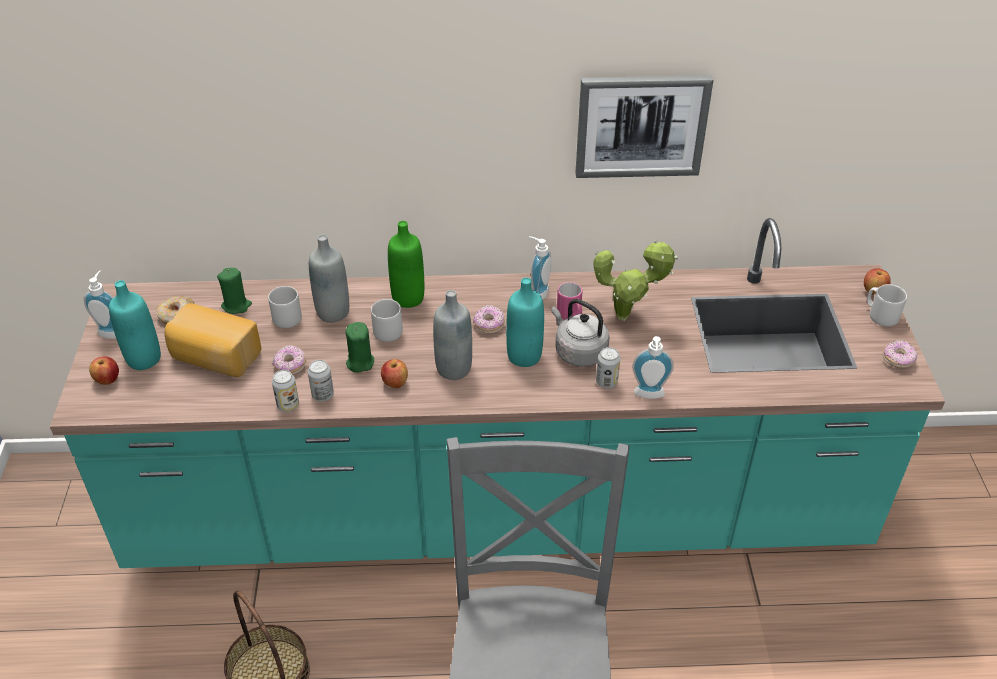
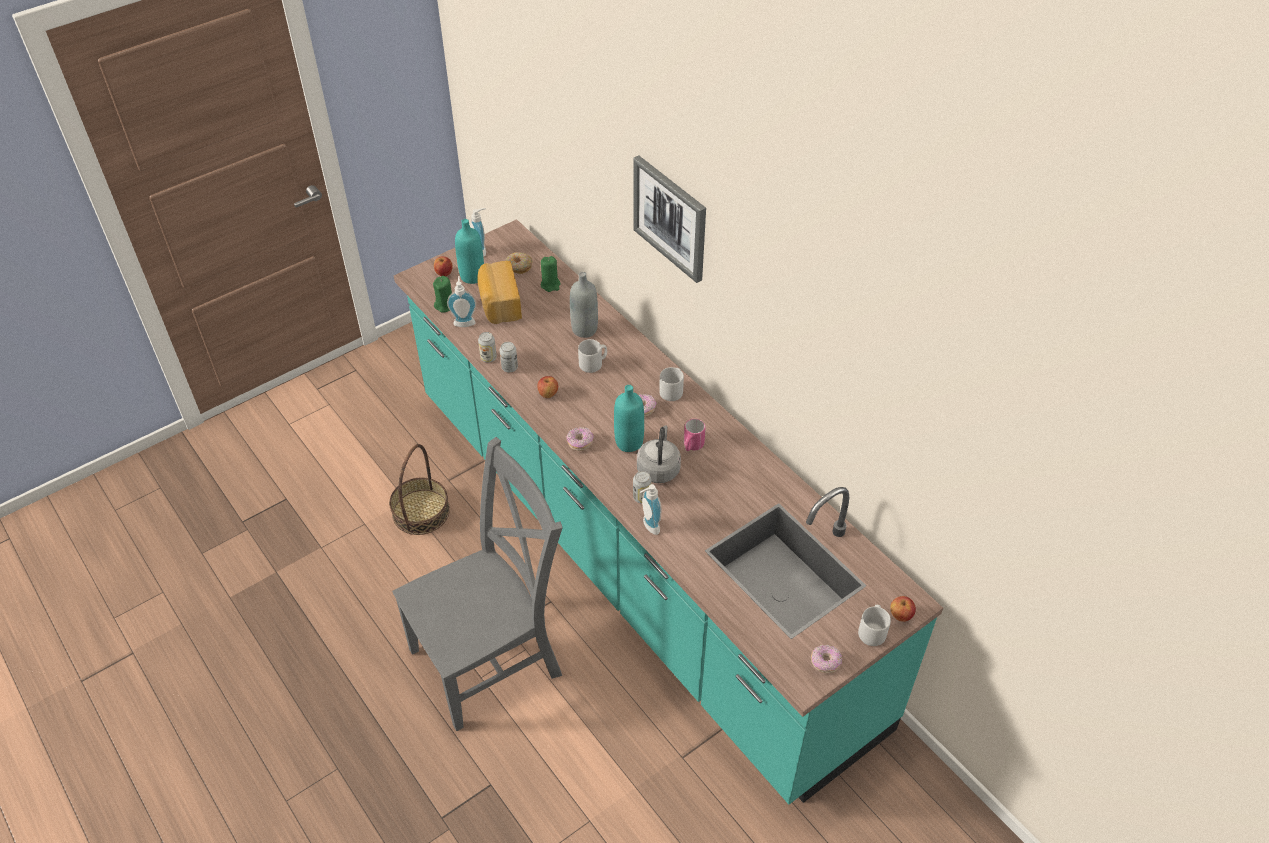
camera: 55 degrees right, 5 degrees up
grey mug [268,286,302,328] -> grey mug moved to [659,367,684,401]
donut [273,345,306,375] -> donut moved to [567,427,594,451]
green candle [346,322,374,373] -> green candle moved to [433,276,452,313]
green bottle [388,221,424,308] -> none
grey bottle [433,290,472,380] -> none
soap dispenser [529,236,552,300] -> soap dispenser moved to [447,276,476,327]
picture [576,75,713,178] -> picture moved to [633,156,706,283]
potted plant [593,239,678,321] -> none

